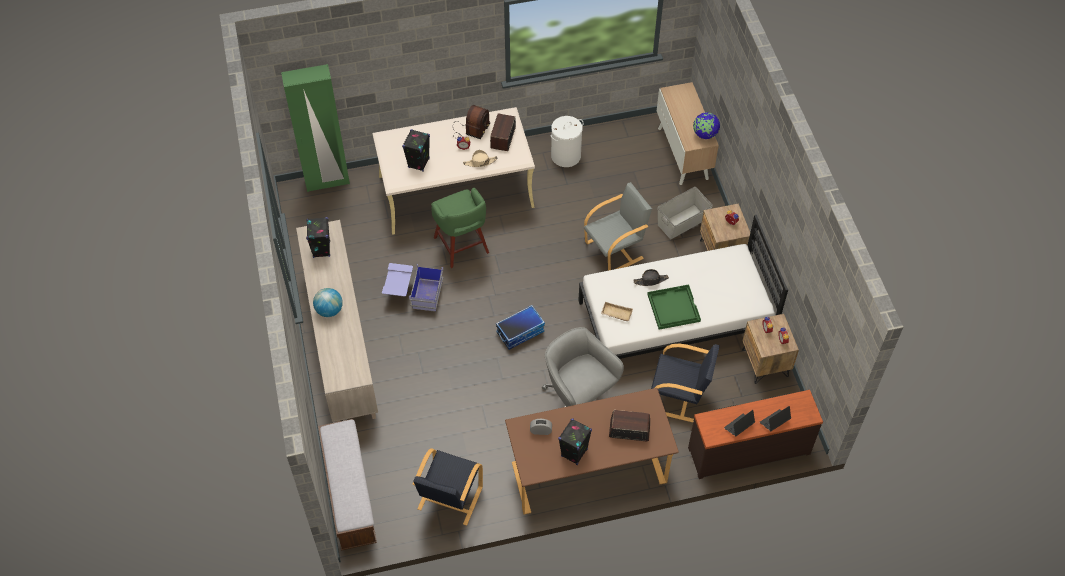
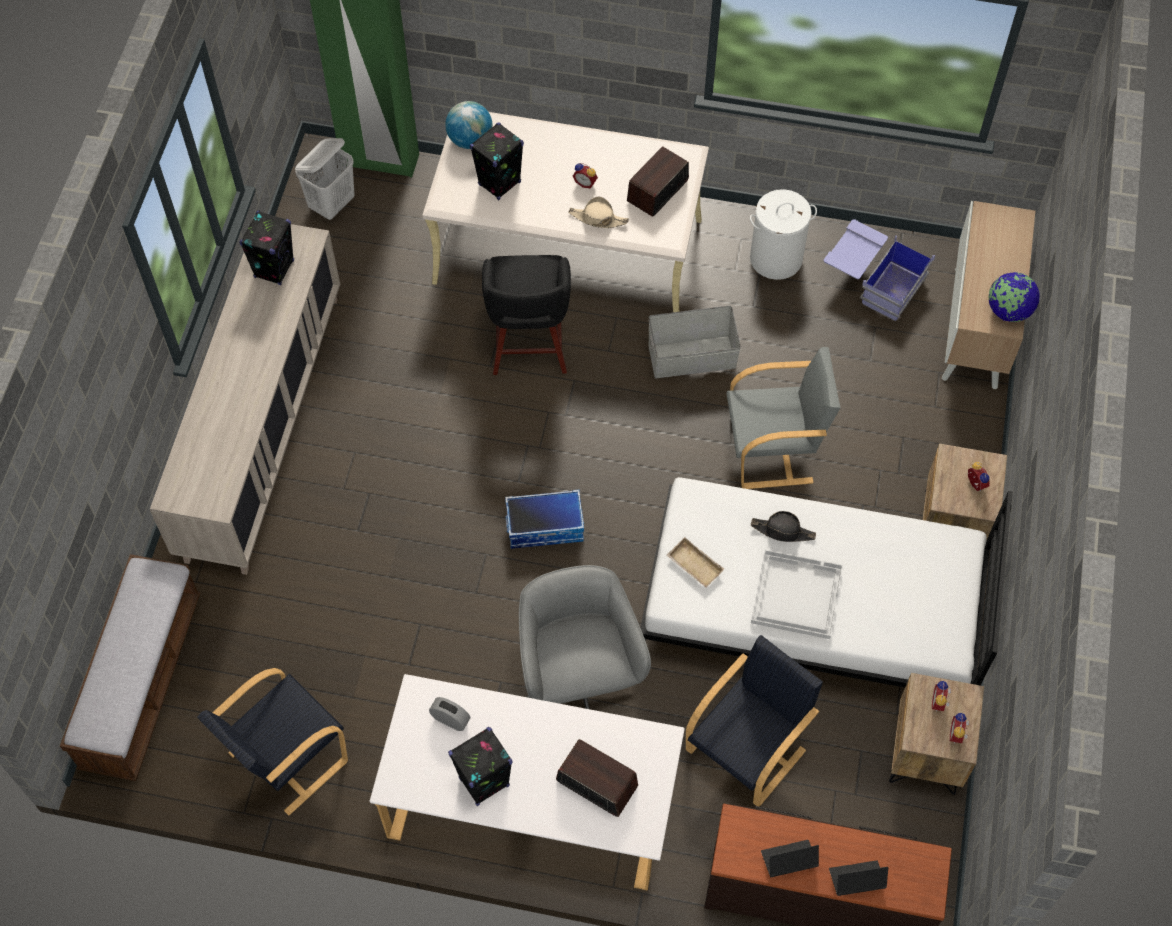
camera: 25 degrees right, 5 degrees up
globe [313,288,343,317] -> globe moved to [445,101,492,149]
blue storage box [382,263,443,312] -> blue storage box moved to [823,219,935,321]
green stool [431,187,489,268] -> black stool [482,255,571,375]
radio [453,105,490,139] -> none
brown desk [505,388,679,514] -> white desk [370,674,685,890]
green tray [647,284,701,330] -> white tray [751,550,843,639]
black armchair [651,344,720,422] -> black armchair turned 90 degrees counterclockwise [686,635,823,807]
grey storage box [658,187,713,240] -> grey storage box moved to [648,306,741,378]
none -> white laundry basket [295,138,355,220]

